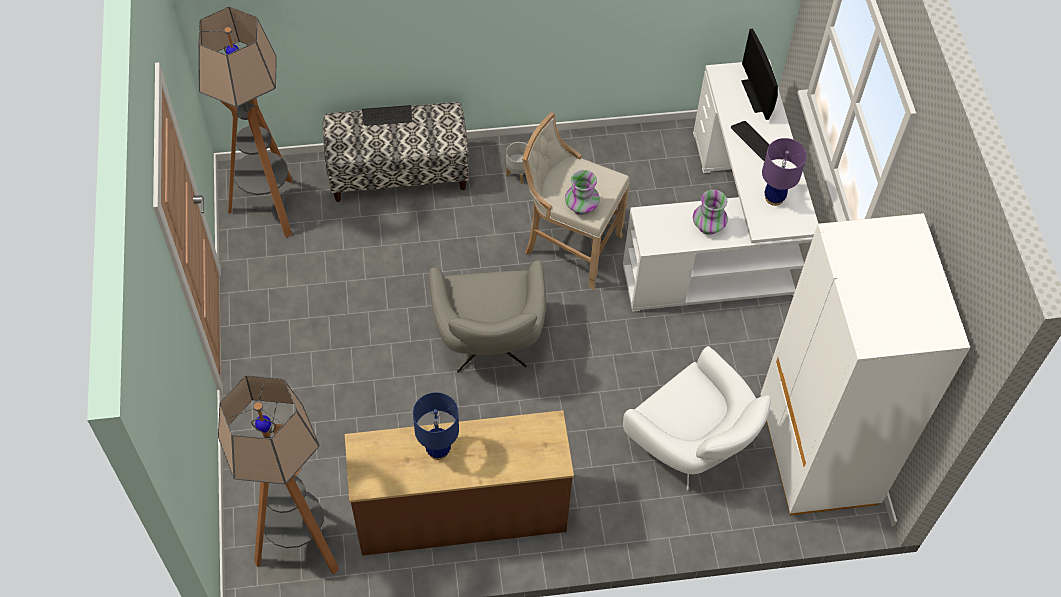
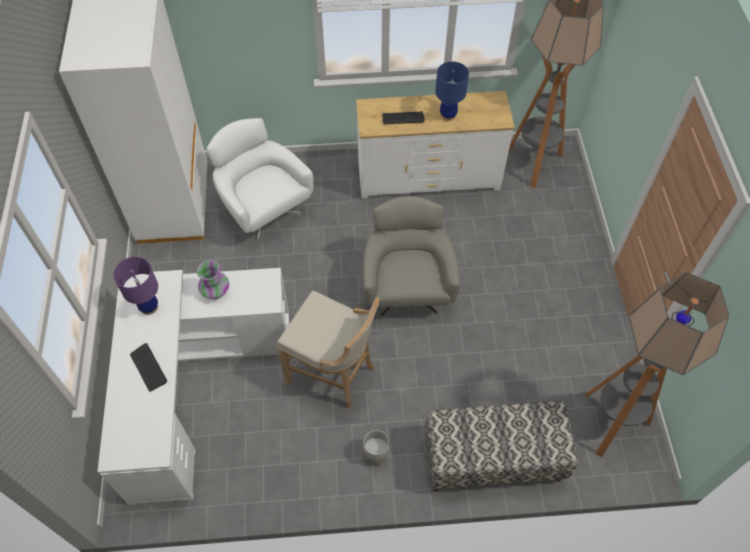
camera: 175 degrees left, 0 degrees up
brown dresser [345,410,574,556] -> white dresser [356,91,515,199]
keyboard [362,105,412,126] -> keyboard moved to [382,112,425,124]
vase [565,170,600,215] -> none
monitor [741,29,778,120] -> none

